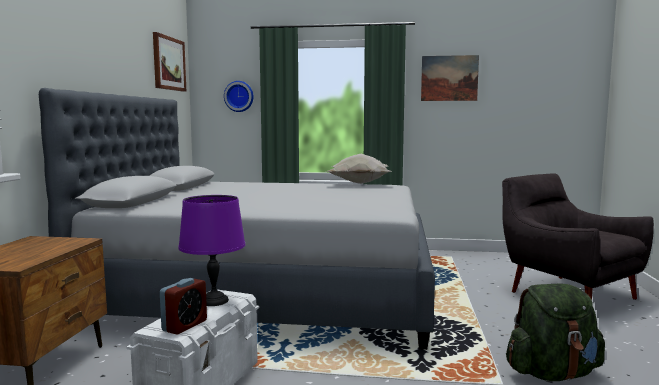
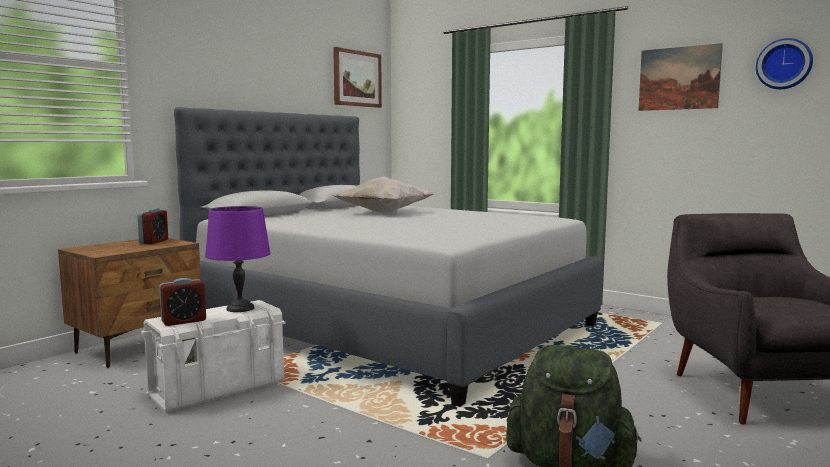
camera: 30 degrees right, 0 degrees up
wall clock [224,81,254,112] -> wall clock moved to [756,38,813,89]
white pillow [326,154,391,184] -> white pillow moved to [331,176,434,213]
none -> alarm clock [137,208,168,244]

